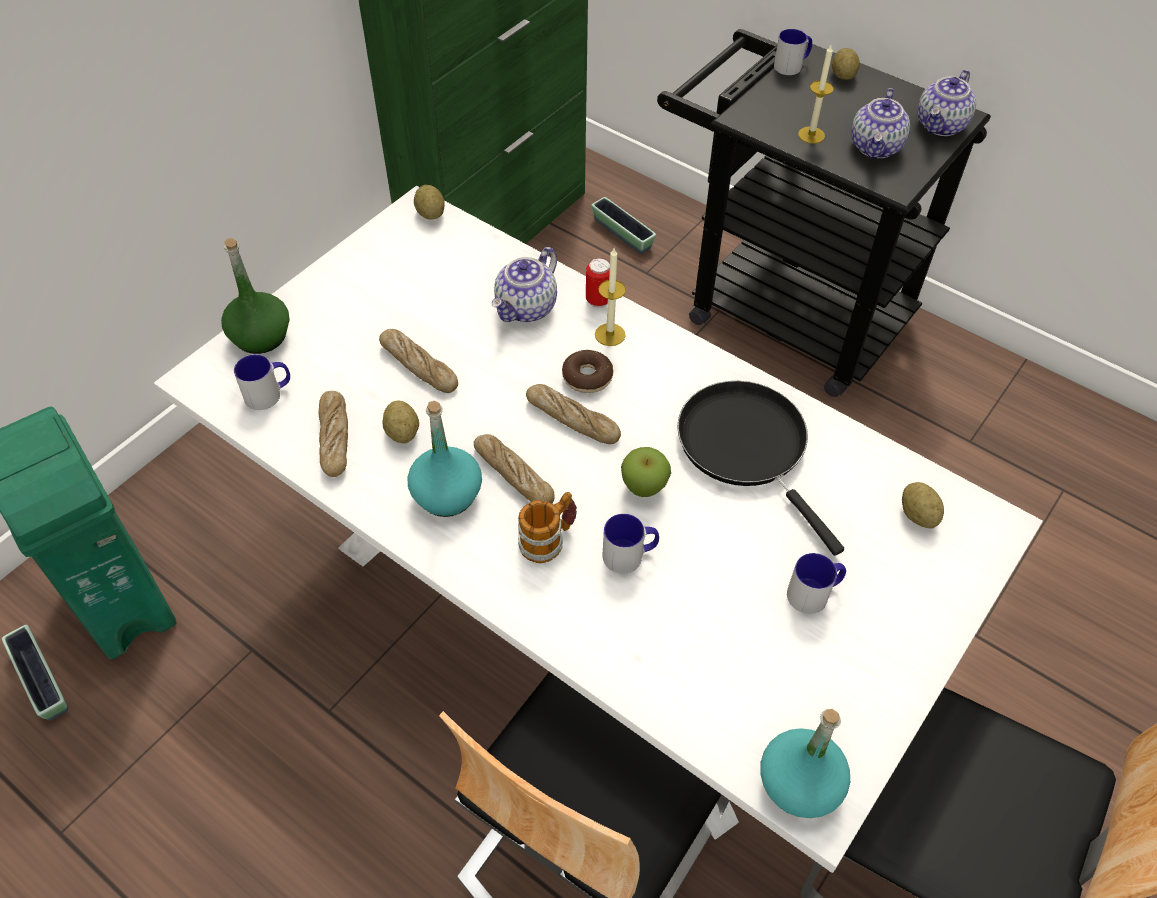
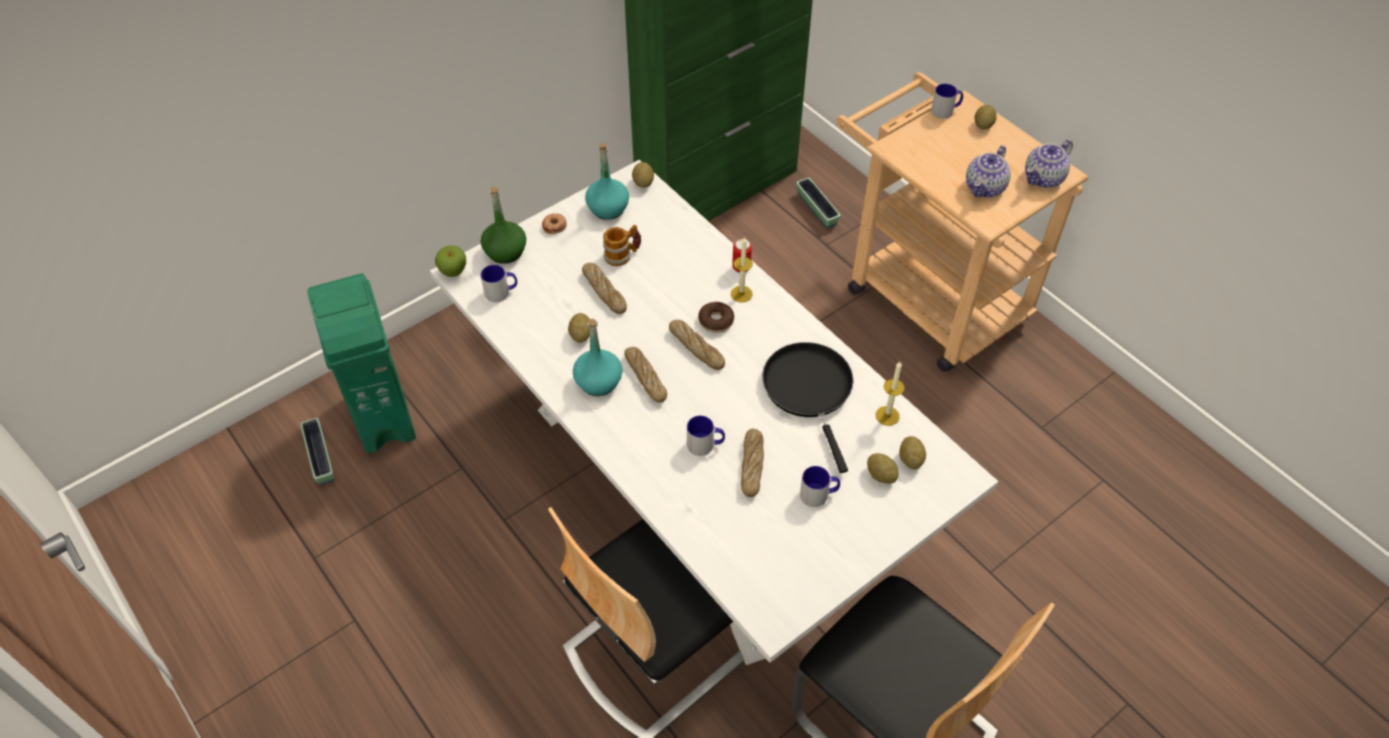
camera: 15 degrees right, 0 degrees up
bread [319,391,348,477] -> bread moved to [741,429,764,497]
teapot [492,247,557,322] -> none
mug [518,492,577,563] -> mug moved to [603,225,641,266]
apple [621,447,671,497] -> apple moved to [435,246,466,277]
black cart [657,29,991,397] -> beige cart [836,72,1088,372]
turquoise bottle [760,709,850,818] -> turquoise bottle moved to [585,143,629,220]
candle [798,45,834,144] -> candle moved to [876,362,905,426]
none -> donut [542,213,567,234]
none -> potato [867,453,898,484]

